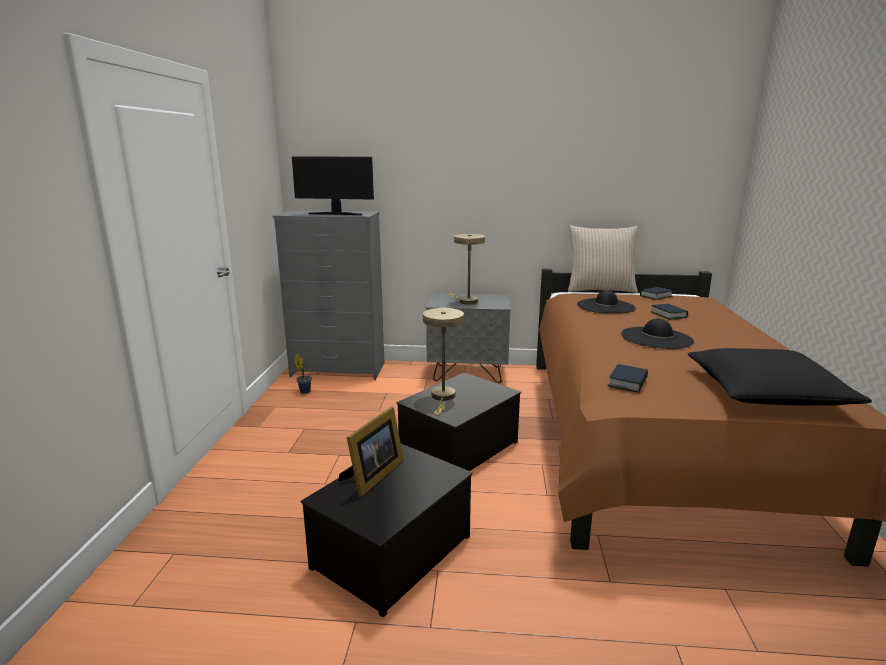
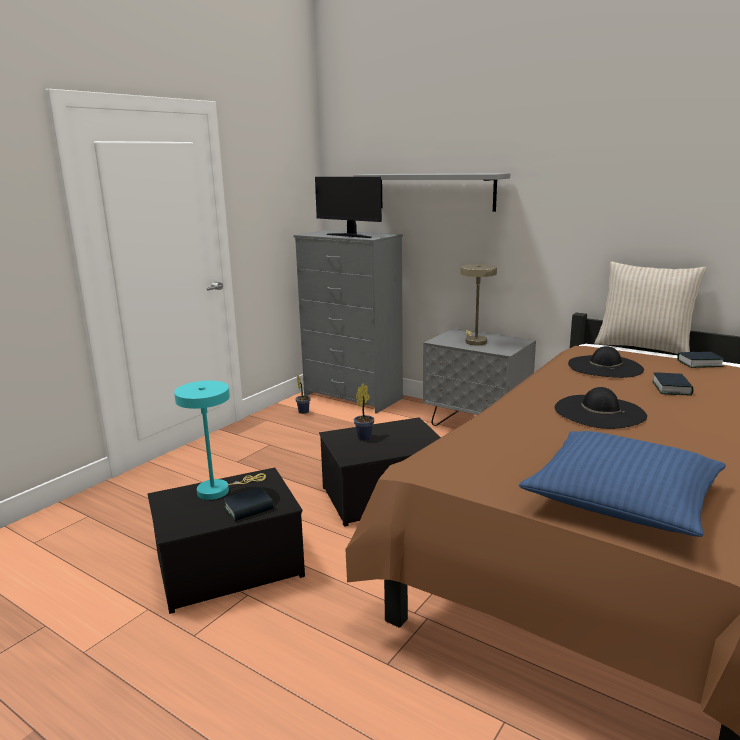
camera: 30 degrees right, 0 degrees up
picture frame [339,406,404,497] -> turquoise table lamp [174,381,266,500]
beige table lamp [423,308,464,414] -> potted plant [354,384,374,441]
book [608,364,648,393] -> book moved to [223,487,274,521]
black pillow [687,348,872,406] -> blue pillow [519,431,726,537]
none -> grey shelf [353,173,510,212]

